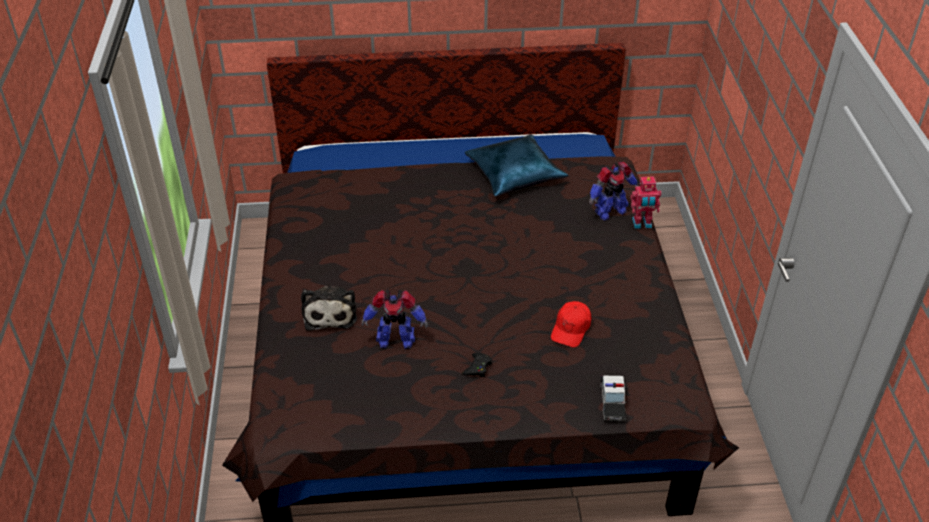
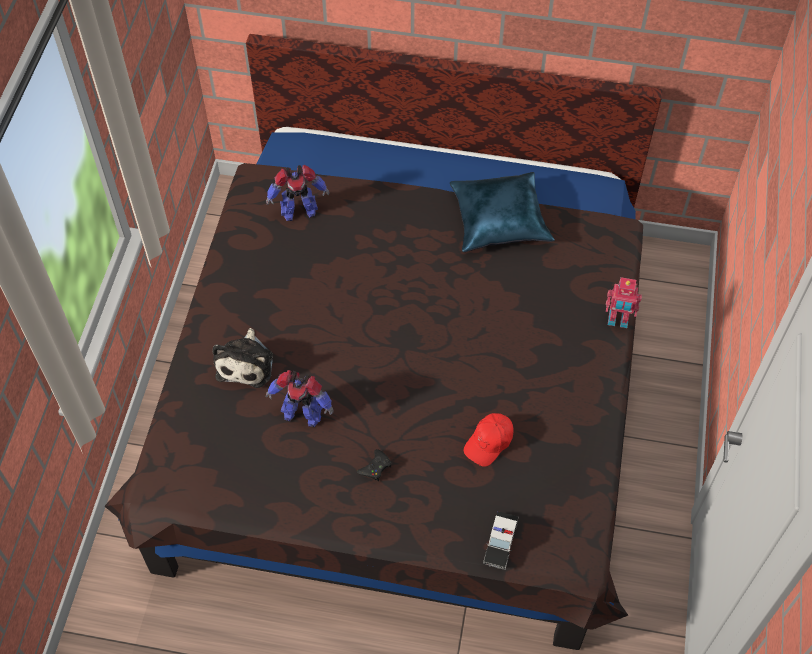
camera: 15 degrees right, 15 degrees up
toy robot [589,161,638,221] -> toy robot moved to [266,165,329,221]

